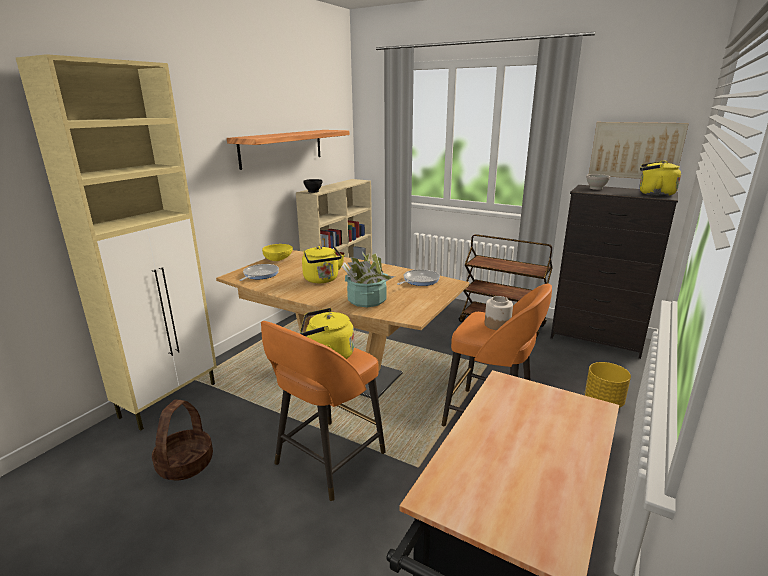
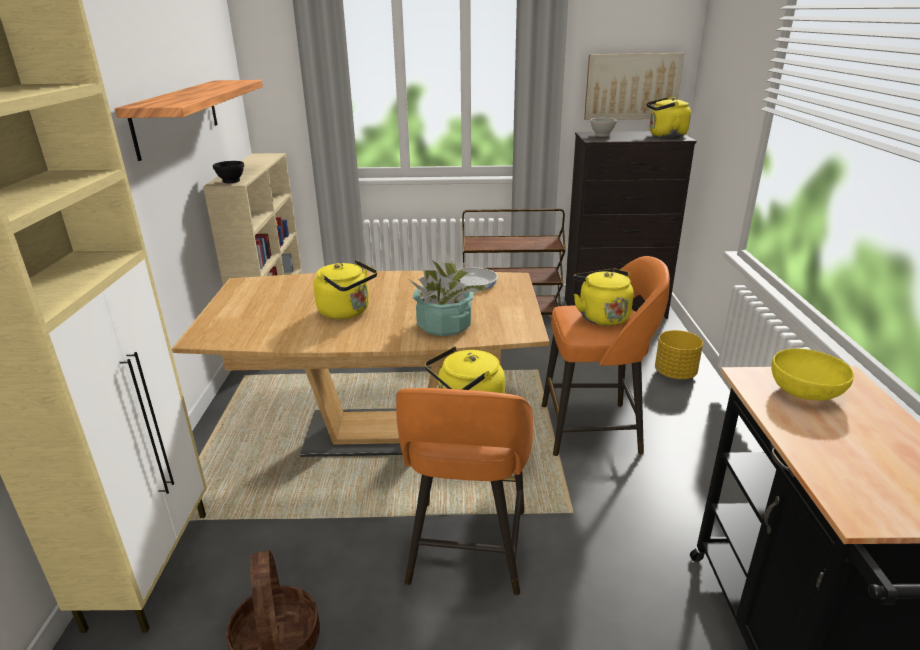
camera: 30 degrees left, 5 degrees up
frying pan [239,264,279,281] -> none
yellow bowl [262,244,293,261] -> yellow bowl moved to [772,348,854,401]
jar [485,296,513,330] -> yellow kettle [573,269,634,326]

